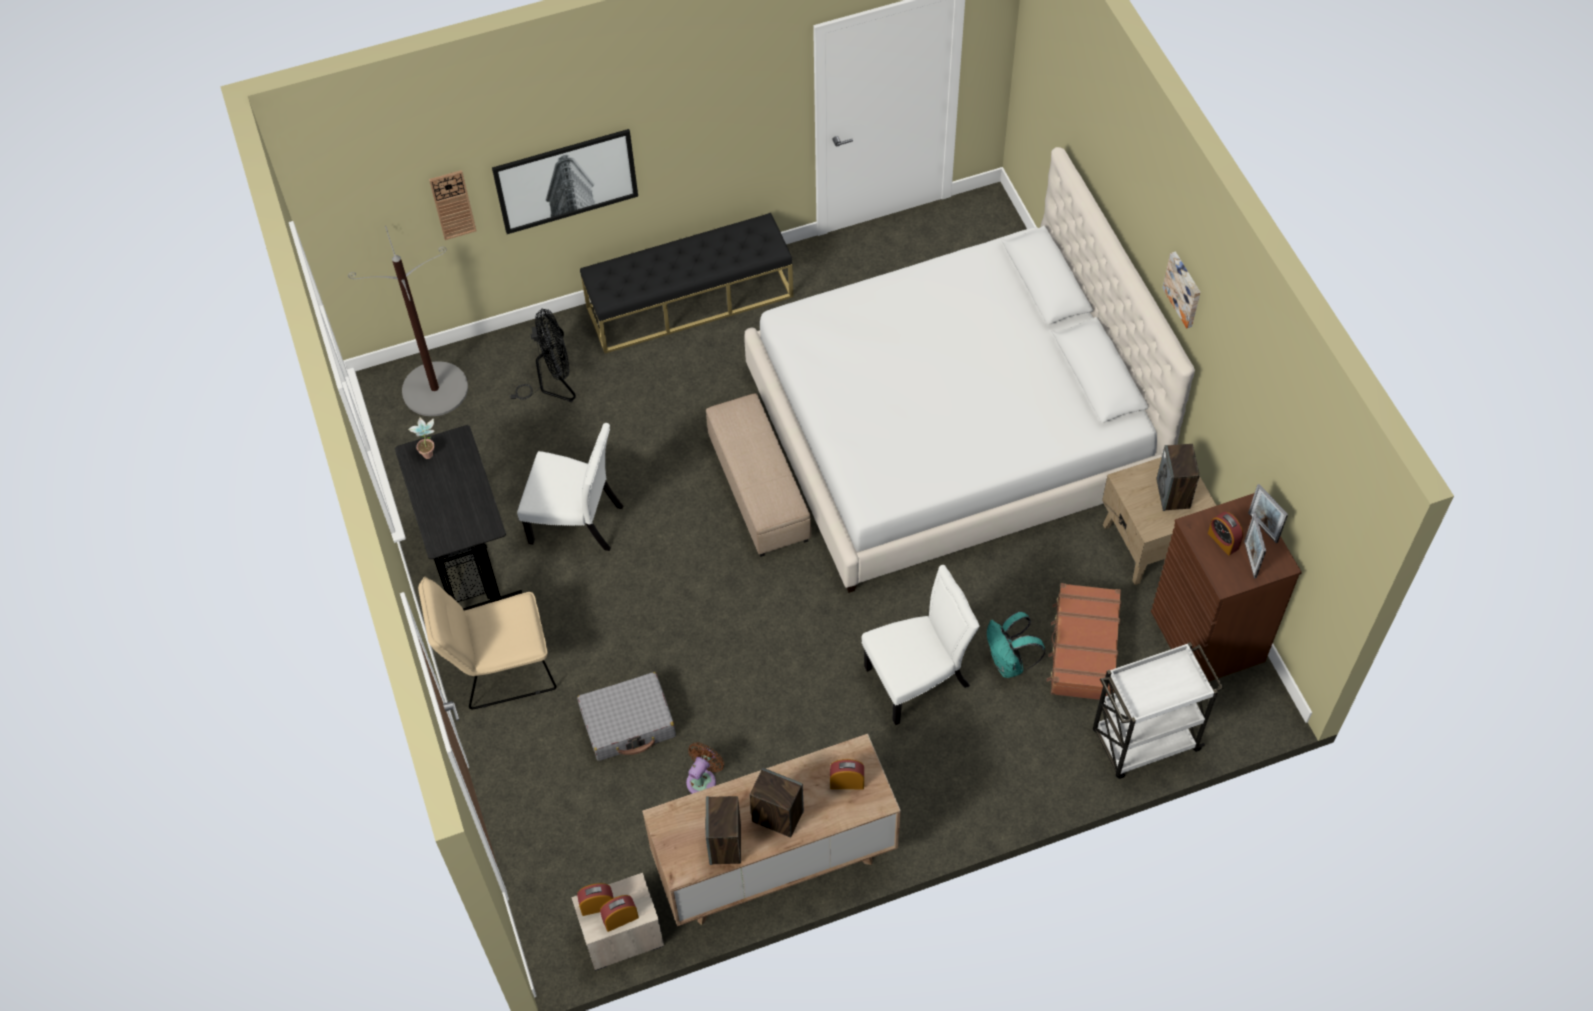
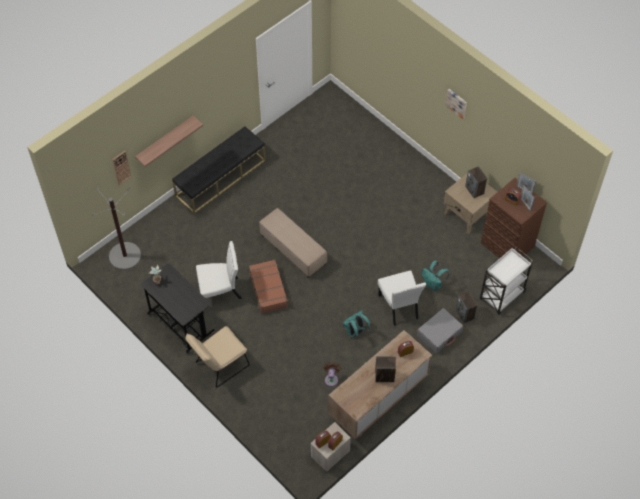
camera: 25 degrees left, 0 degrees up
picture [492,129,638,234] -> shelf [135,116,203,167]
black fan [511,309,576,403] -> none
grey suitcase [577,672,676,761] -> grey suitcase moved to [417,308,463,353]
speaker [705,796,741,865] -> speaker moved to [456,292,478,323]
white bed [744,147,1195,593] -> none
white chair [861,565,980,725] -> white chair turned 120 degrees clockwise [378,270,426,326]
brown suitcase [1047,583,1121,700] -> brown suitcase moved to [249,260,288,314]
none -> turquoise backpack [343,310,371,340]

